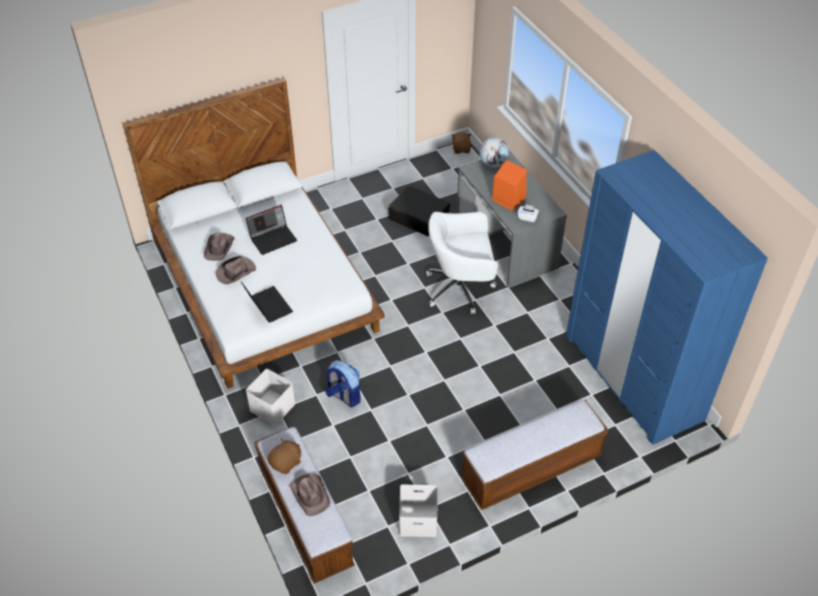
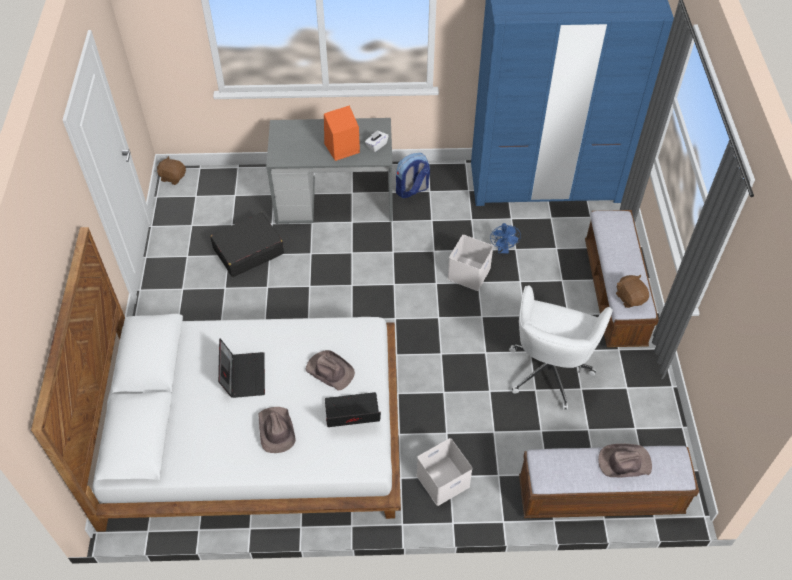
camera: 65 degrees left, 5 degrees up
brown hat [204,233,235,261] -> brown hat moved to [306,350,355,391]
brown plush toy [267,438,301,474] -> brown plush toy moved to [616,275,649,308]
backpack [325,360,361,407] -> backpack moved to [396,153,430,198]
white storage box [399,484,437,537] -> white storage box moved to [447,235,494,291]
white office chair [426,212,498,314] -> white office chair moved to [509,285,613,410]
globe [479,138,509,168] -> none
none -> blue fan [490,223,521,253]

